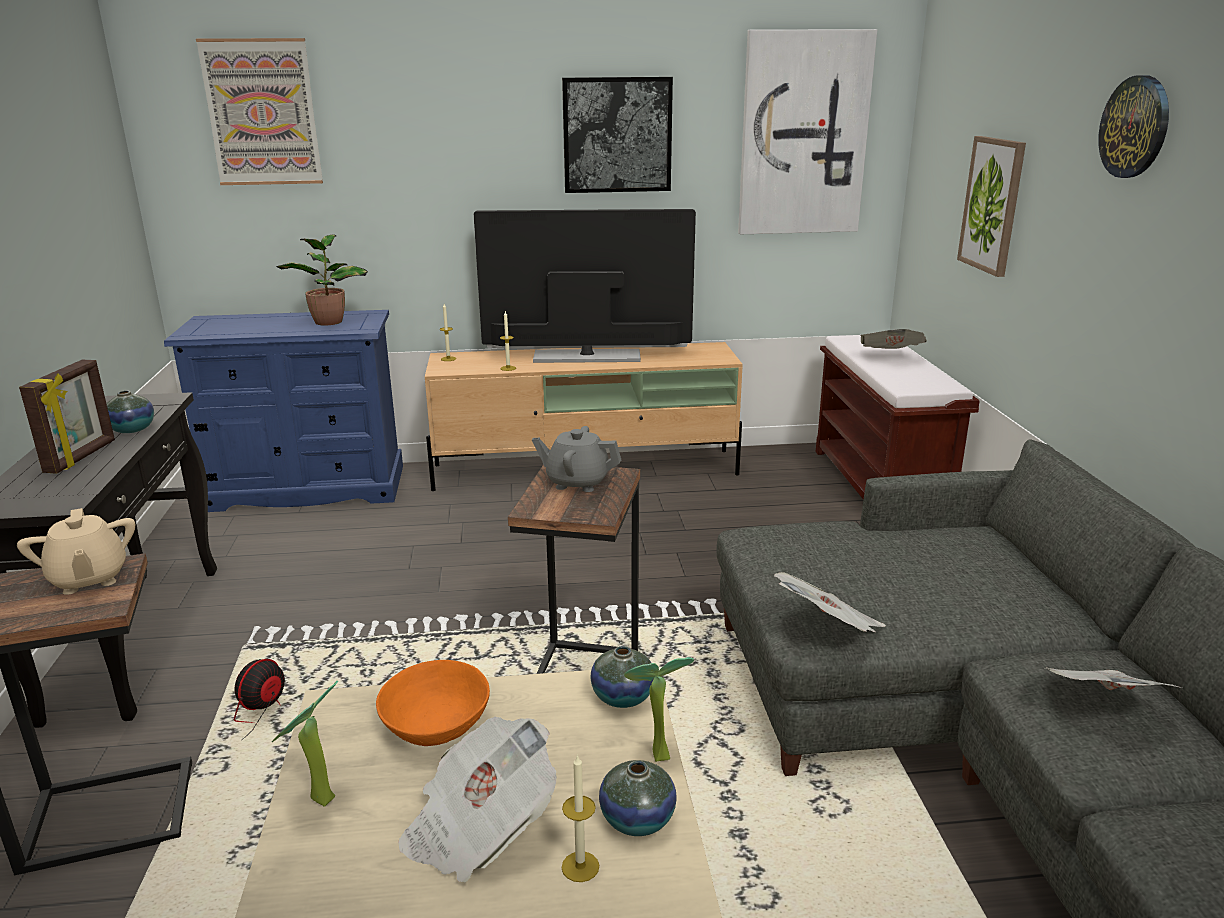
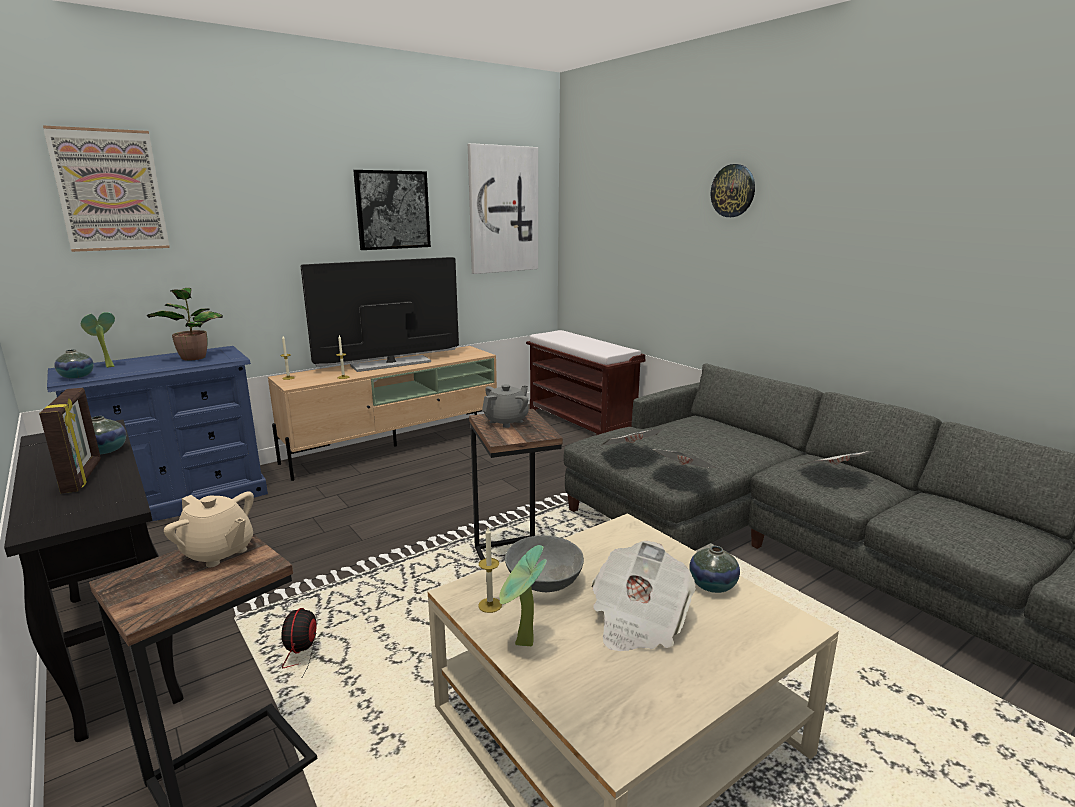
camera: 30 degrees left, 5 degrees down
orange bowl [376,660,490,746] -> grey bowl [505,535,584,592]
grey teapot [532,426,621,492] -> grey teapot turned 150 degrees clockwise [482,384,528,428]
candle [562,754,599,882] -> candle moved to [478,528,502,613]
vase [591,646,653,708] -> vase moved to [54,349,94,378]
potted plant [624,657,694,762] -> potted plant moved to [81,312,115,368]
newspaper [860,329,927,349] -> newspaper moved to [602,429,662,445]
picture [957,136,1026,277] -> none

